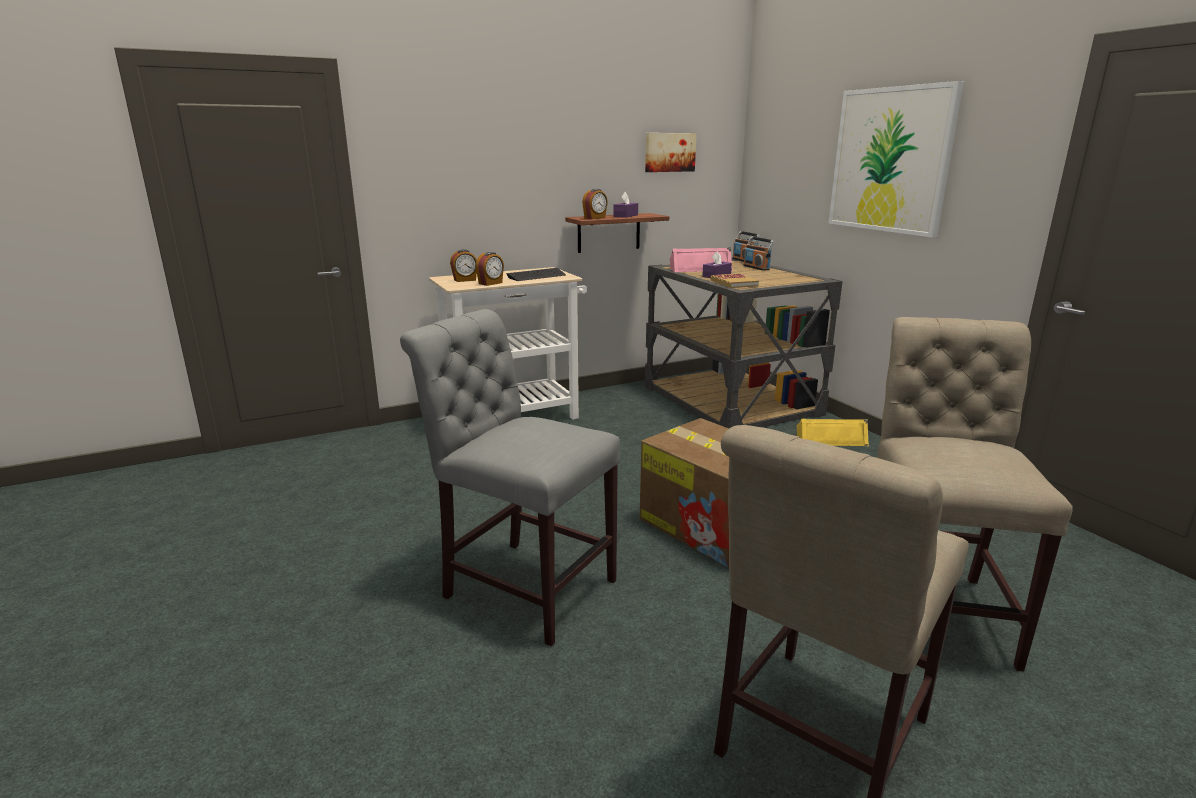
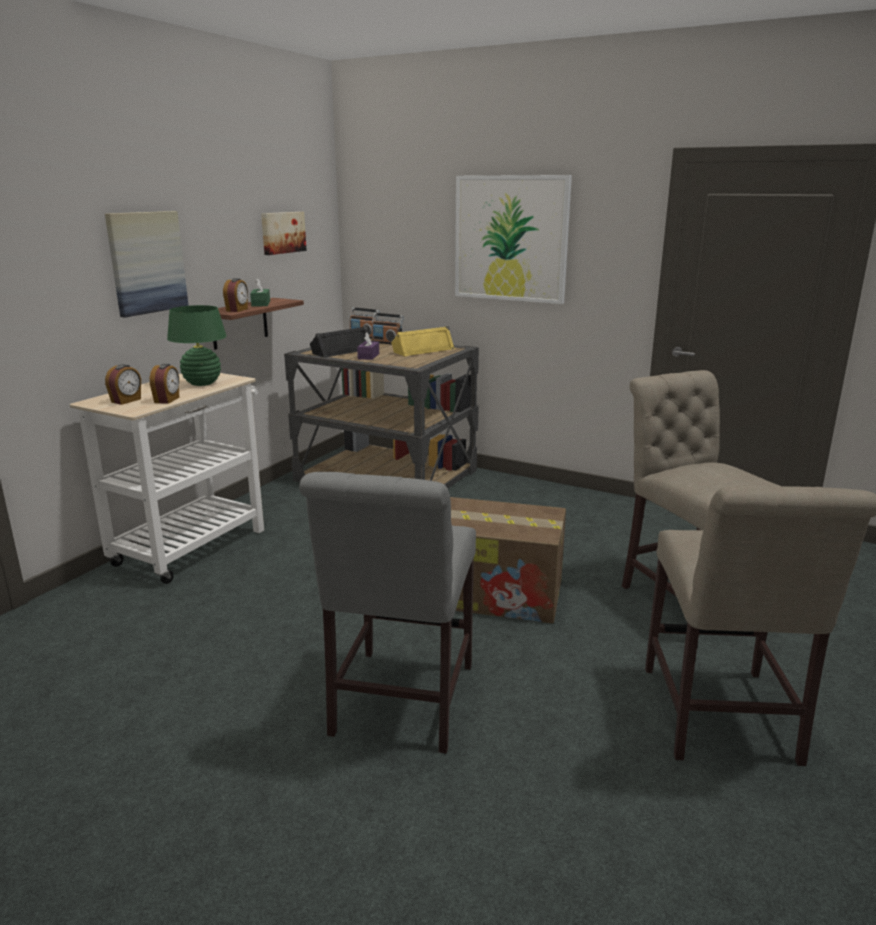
camera: 35 degrees left, 0 degrees up
grey chair [400,309,620,646] -> grey chair turned 75 degrees counterclockwise [299,472,476,753]
keyboard [507,268,566,281] -> green table lamp [167,305,227,386]
purple tissue box [613,192,638,218] -> green tissue box [250,278,270,307]
pink speaker [670,247,733,272] -> black speaker [310,326,370,358]
book [710,274,759,288] -> none
yellow speaker [796,419,869,446] -> yellow speaker moved to [391,326,455,356]
none -> picture [105,211,189,317]

